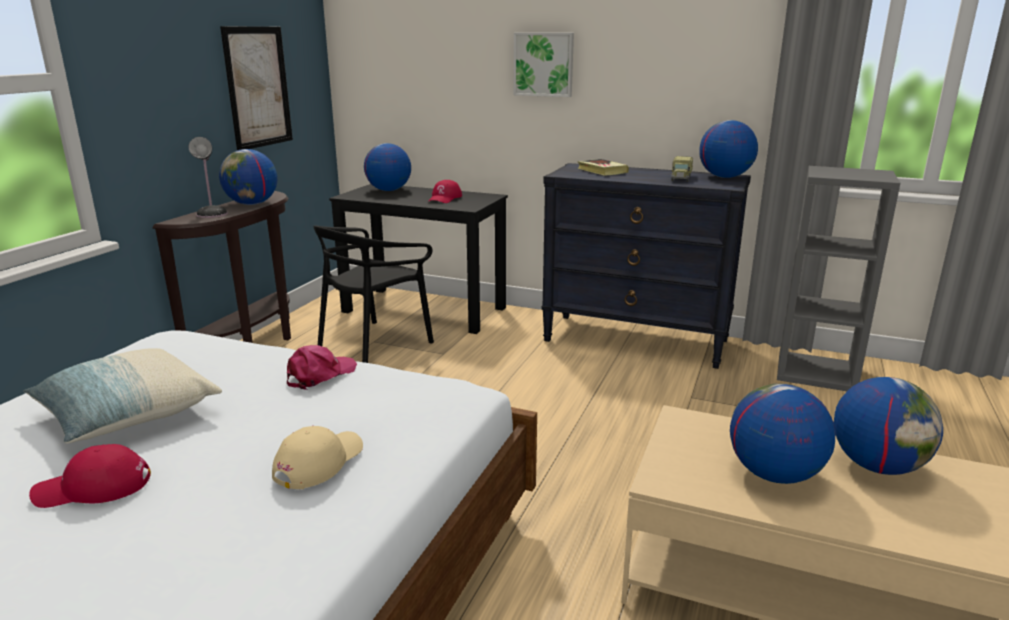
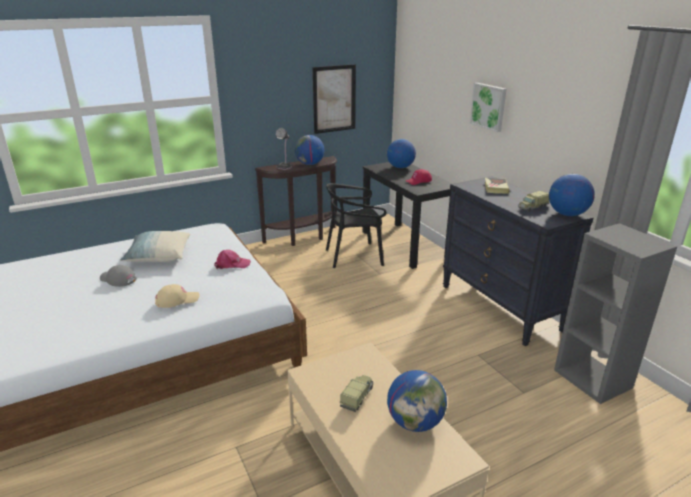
camera: 40 degrees right, 5 degrees up
red cap [29,444,151,508] -> grey cap [100,265,137,287]
globe [730,384,835,484] -> toy truck [340,375,374,412]

